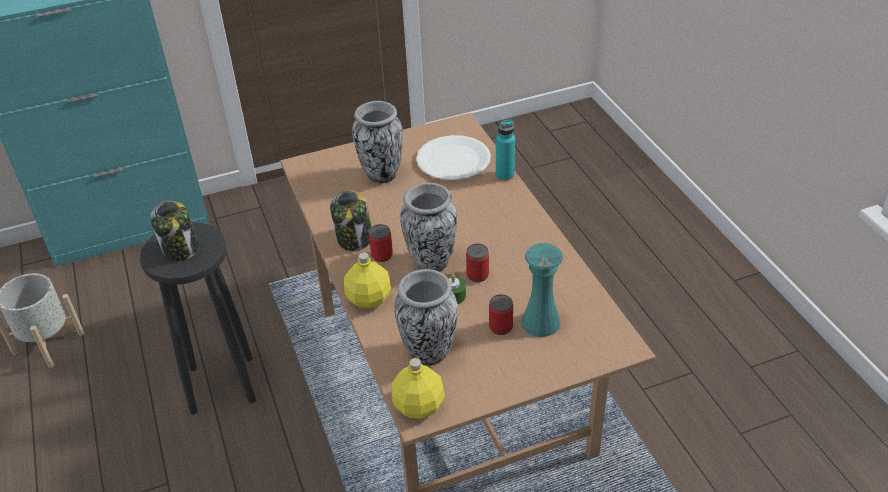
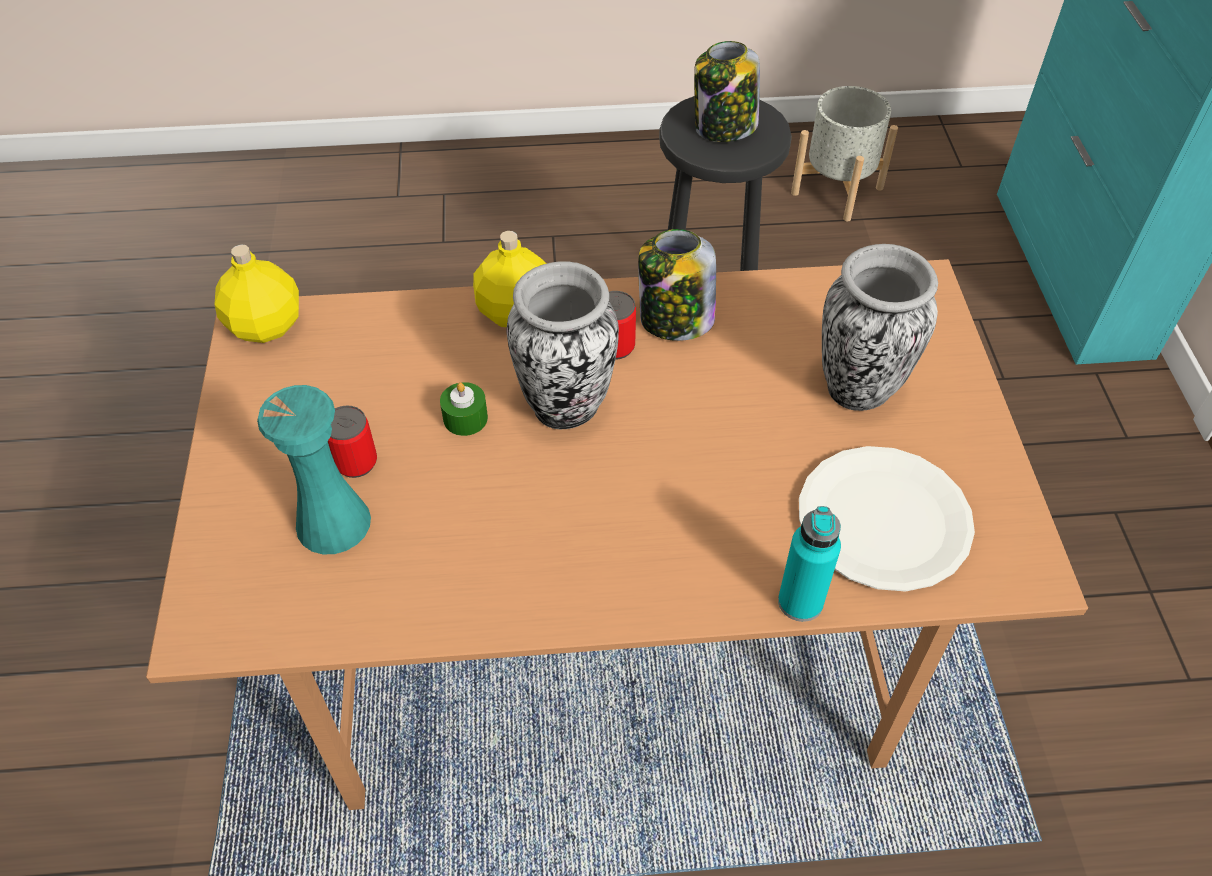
camera: 105 degrees right, 10 degrees up
vase [394,269,458,366] -> none
can [466,244,489,282] -> none

